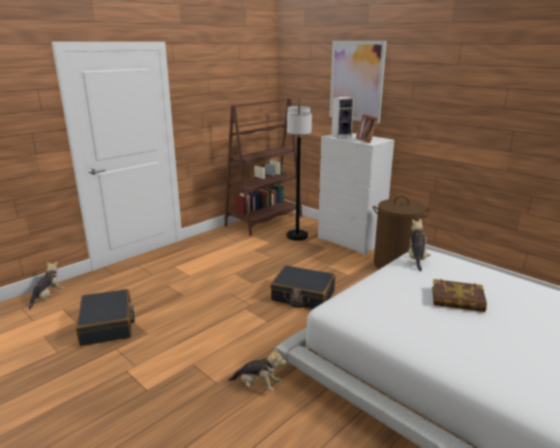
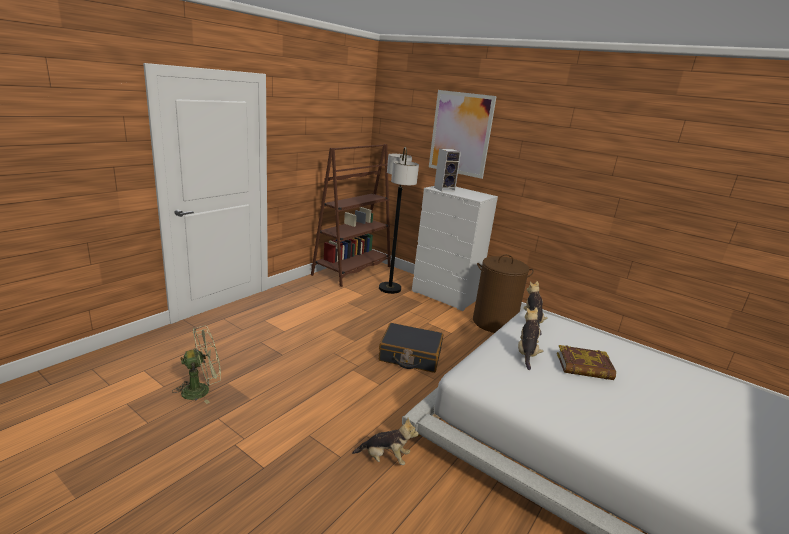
camera: 10 degrees left, 0 degrees up
plush toy [29,261,64,309] -> plush toy moved to [518,307,543,370]
black suitcase [76,289,135,346] -> green fan [172,326,221,404]
picture frame [356,114,378,143] -> none

